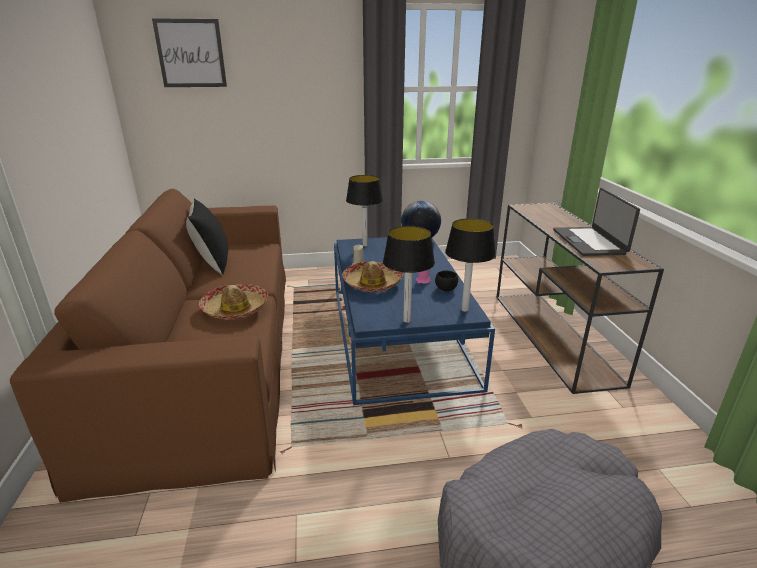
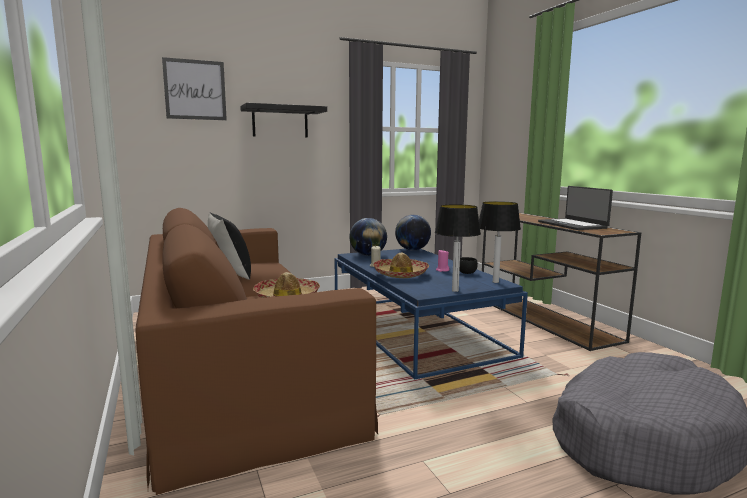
camera: 15 degrees left, 15 degrees down
table lamp [346,175,383,247] -> globe [349,218,387,256]
none -> black shelf [240,103,327,138]

